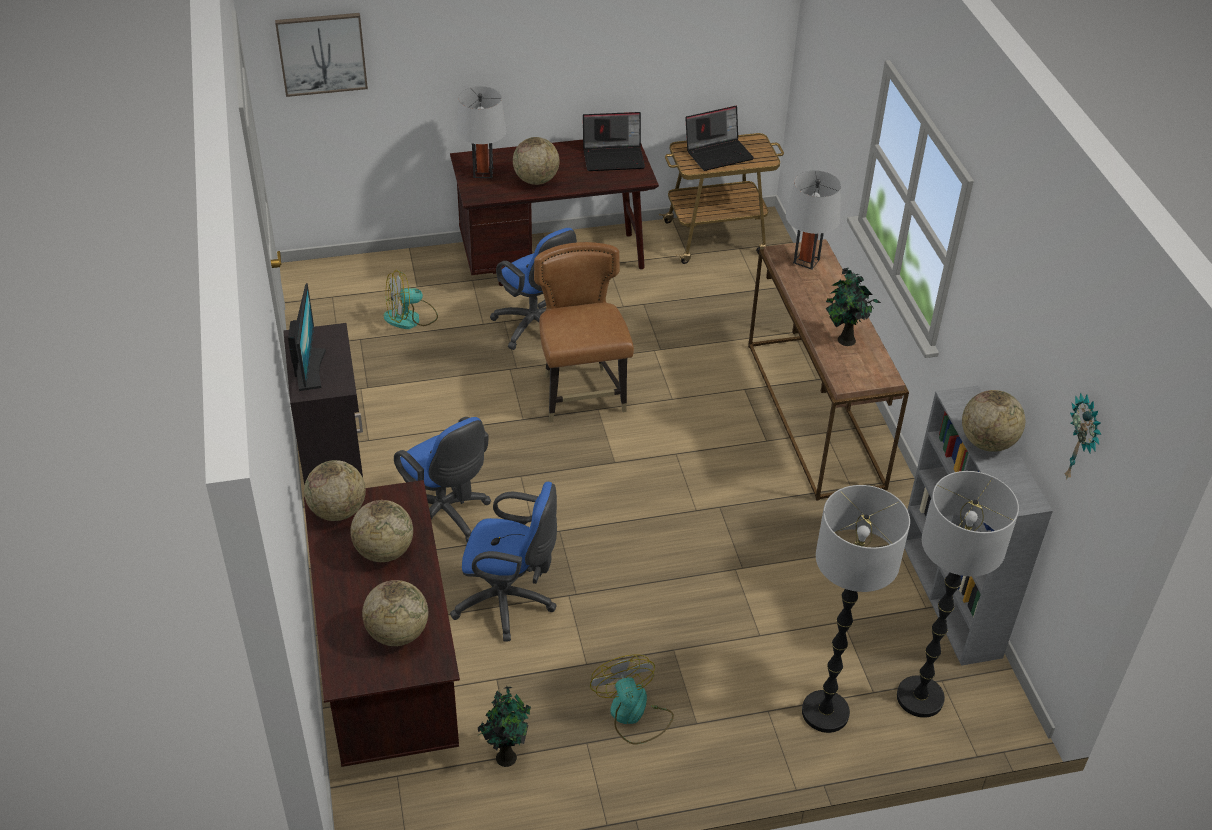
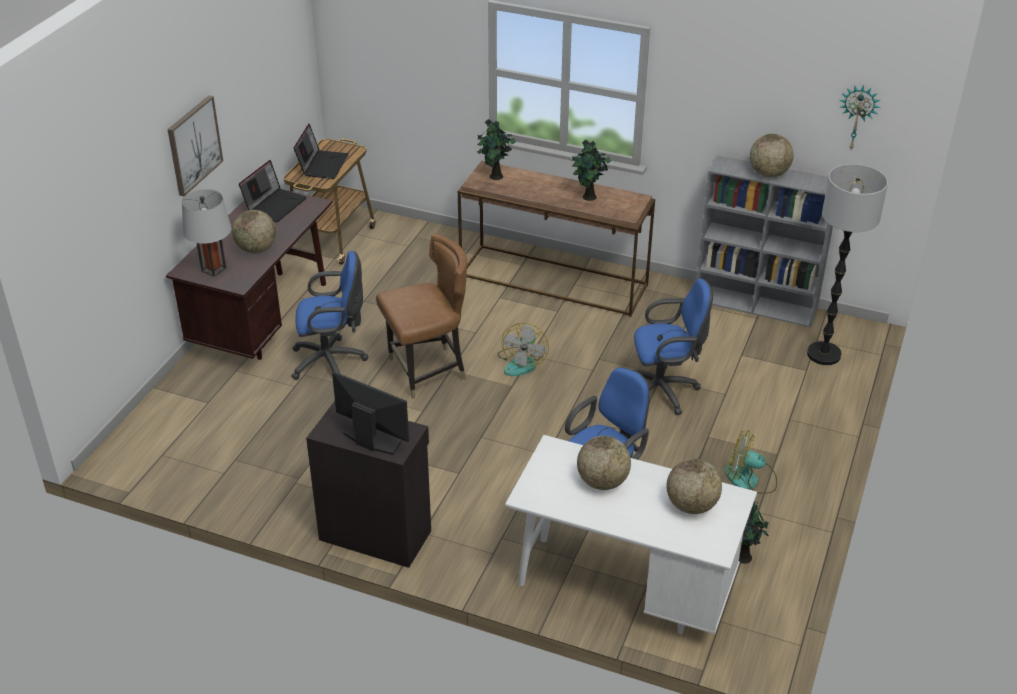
camera: 55 degrees left, 5 degrees down
picture [275,13,368,97] -> picture moved to [168,96,223,196]
globe [304,460,366,521] -> none
brown desk [304,480,460,767] -> white desk [505,435,757,634]
fan [384,270,438,329] -> fan moved to [498,323,549,376]
blue office chair [394,417,491,543] -> blue office chair moved to [634,279,713,415]
brown chair [534,242,634,422] -> brown chair turned 135 degrees clockwise [376,234,467,399]
grey table lamp [786,171,841,270] -> potted plant [477,119,516,180]
floor lamp [802,485,910,733] -> none

